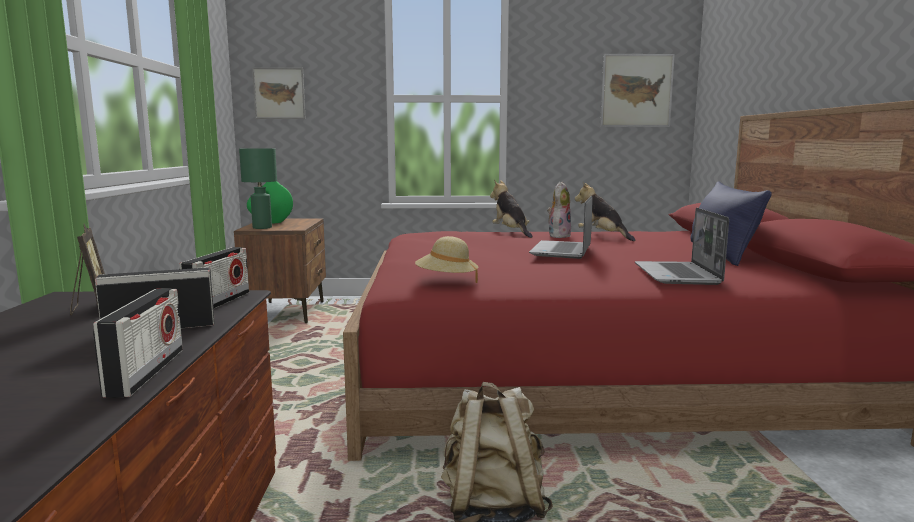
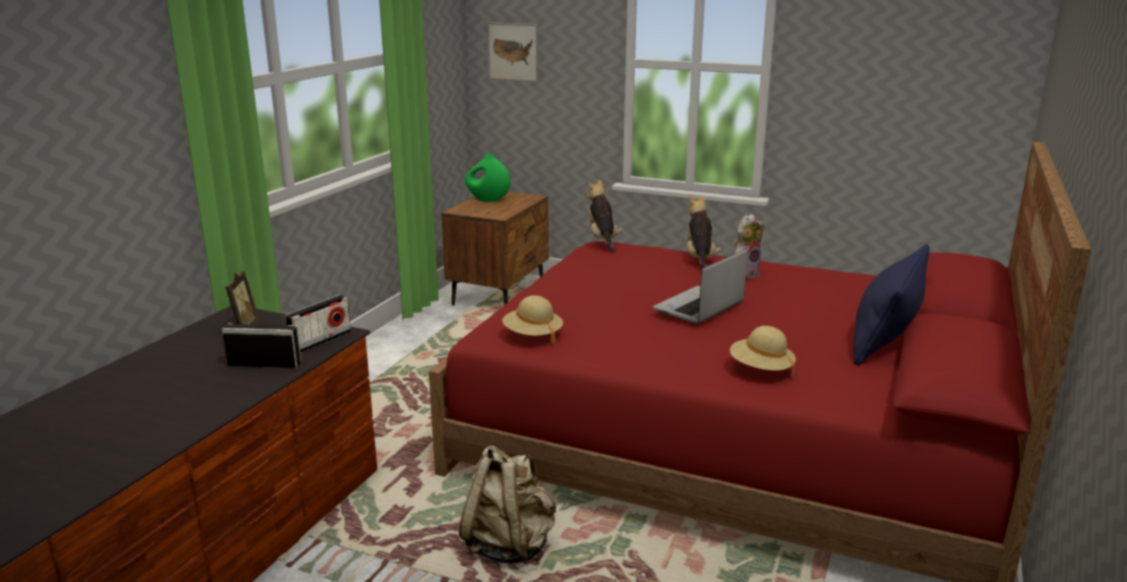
camera: 25 degrees right, 10 degrees up
radio [93,288,183,398] -> none
green table lamp [239,148,277,229] -> none
plush toy [575,183,635,241] -> plush toy moved to [587,180,622,253]
picture [600,54,675,127] -> none
laptop [635,208,729,285] -> beige hat [730,326,796,378]

